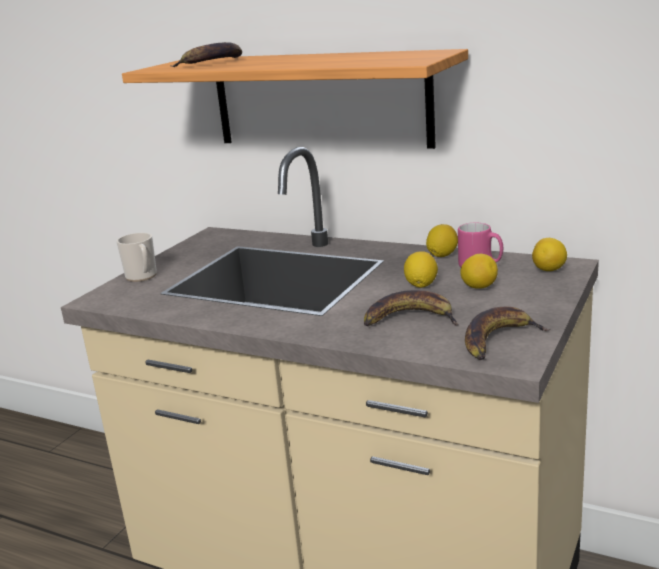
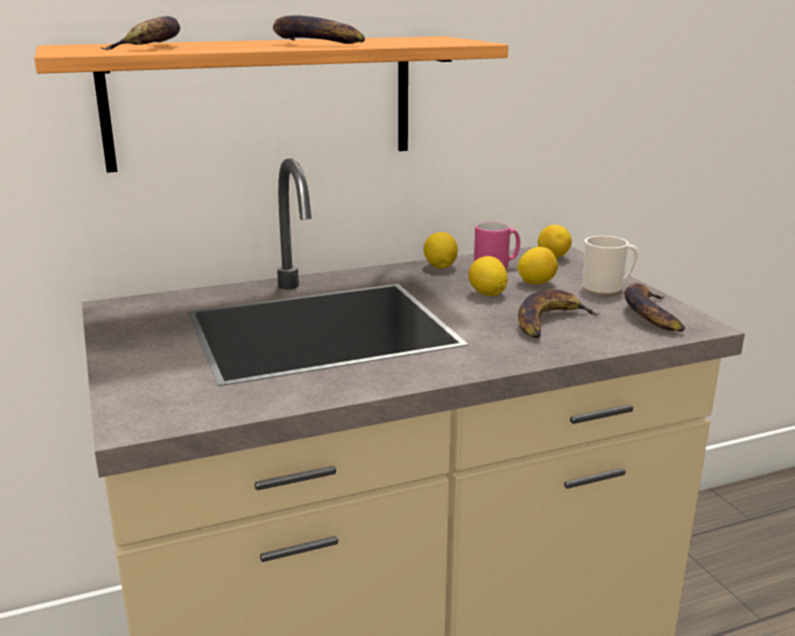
camera: 50 degrees left, 0 degrees up
mug [116,233,157,282] -> mug moved to [583,236,638,295]
none -> banana [273,15,365,44]

